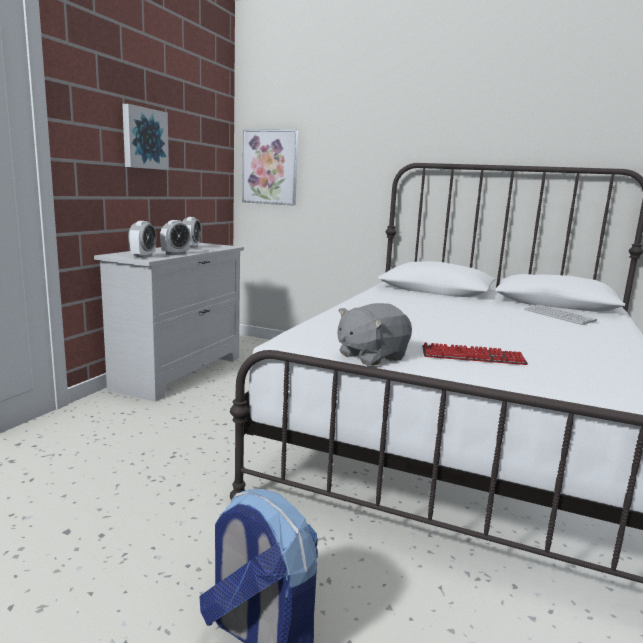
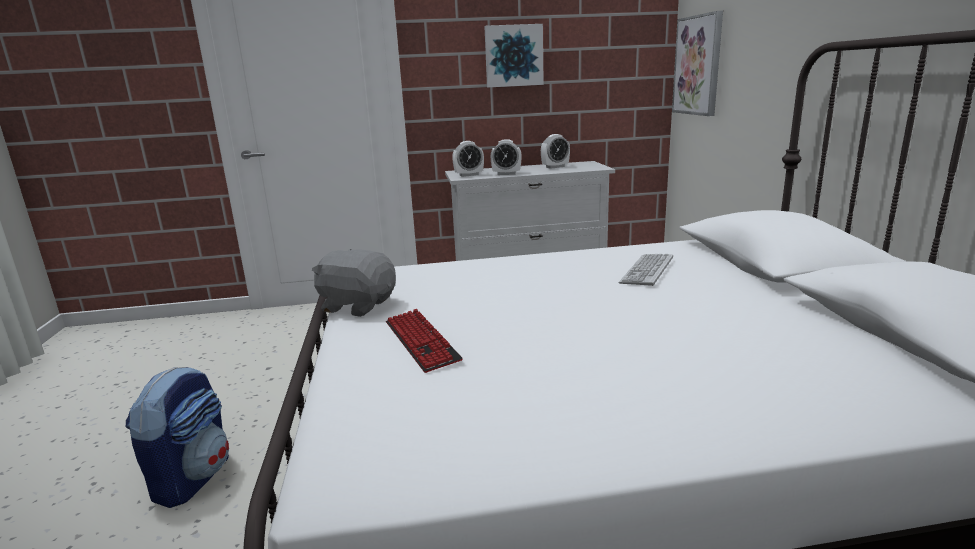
camera: 60 degrees right, 5 degrees up
keyboard [524,305,597,325] -> keyboard moved to [619,254,673,286]

